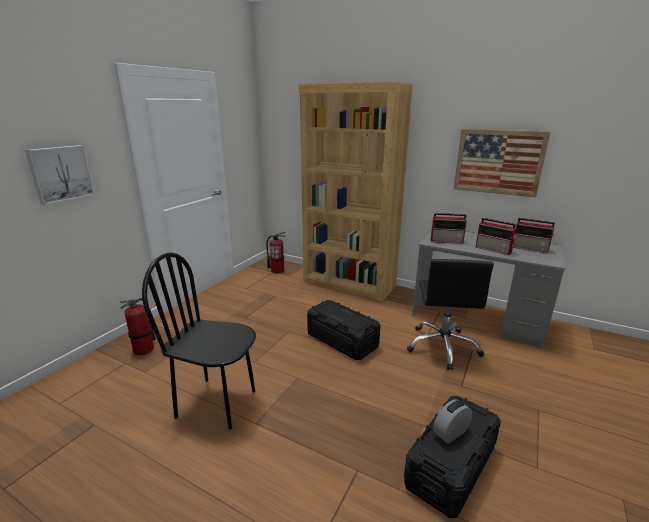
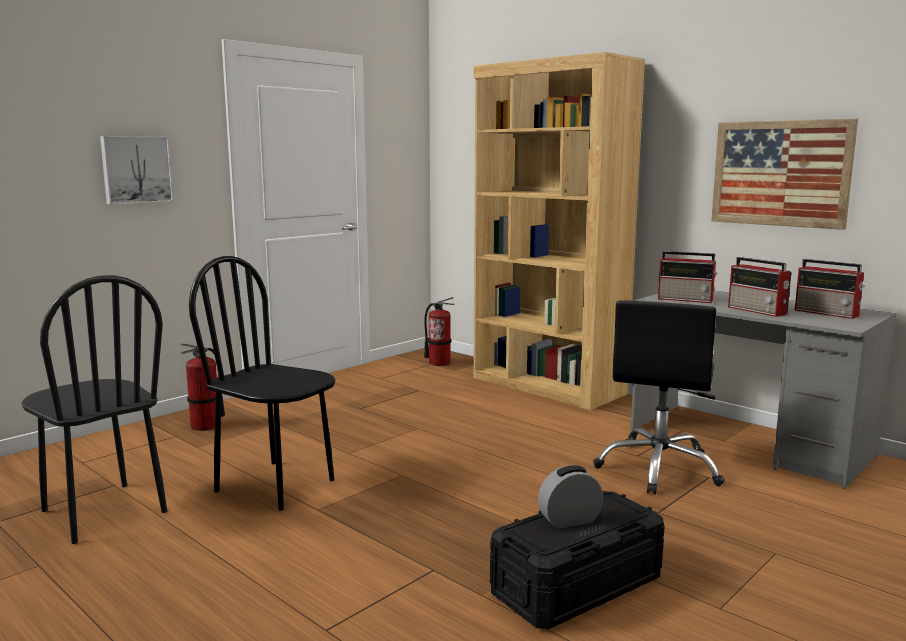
camera: 15 degrees right, 10 degrees down
black storage box [307,300,381,360] -> none
none -> black chair [21,275,167,544]

